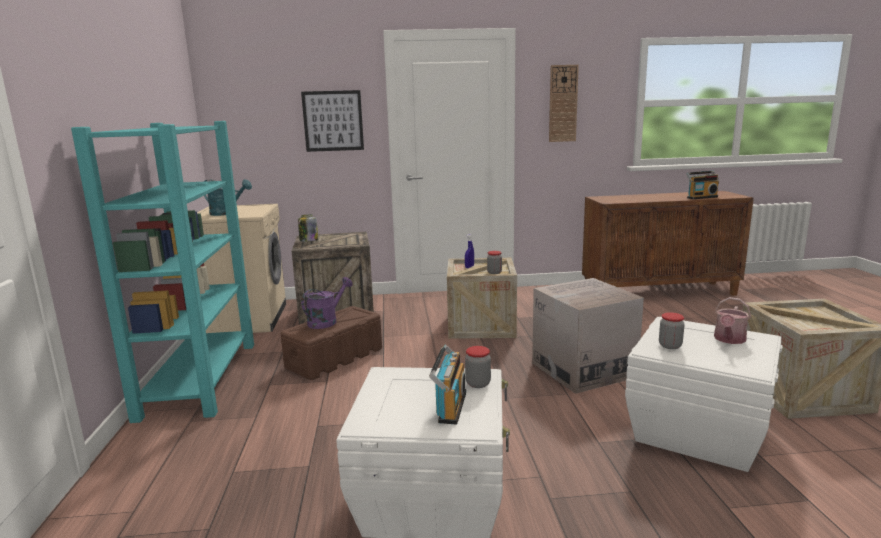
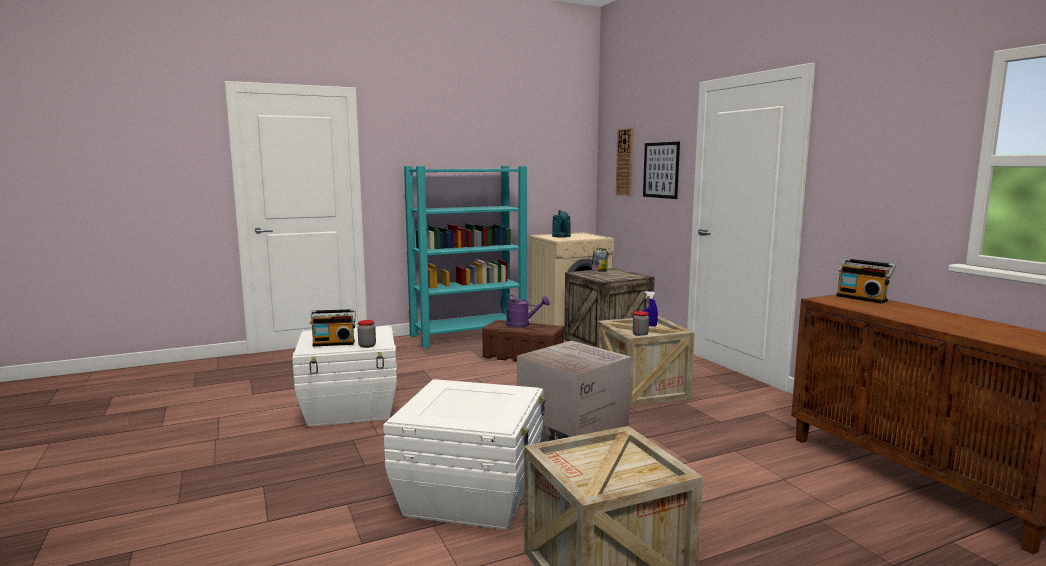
camera: 70 degrees right, 5 degrees down
wall clock [549,65,579,142] -> wall clock moved to [616,128,633,196]
jar [659,312,685,349] -> none
radio [686,171,719,199] -> radio moved to [836,258,896,304]
watering can [714,297,751,344] -> none

